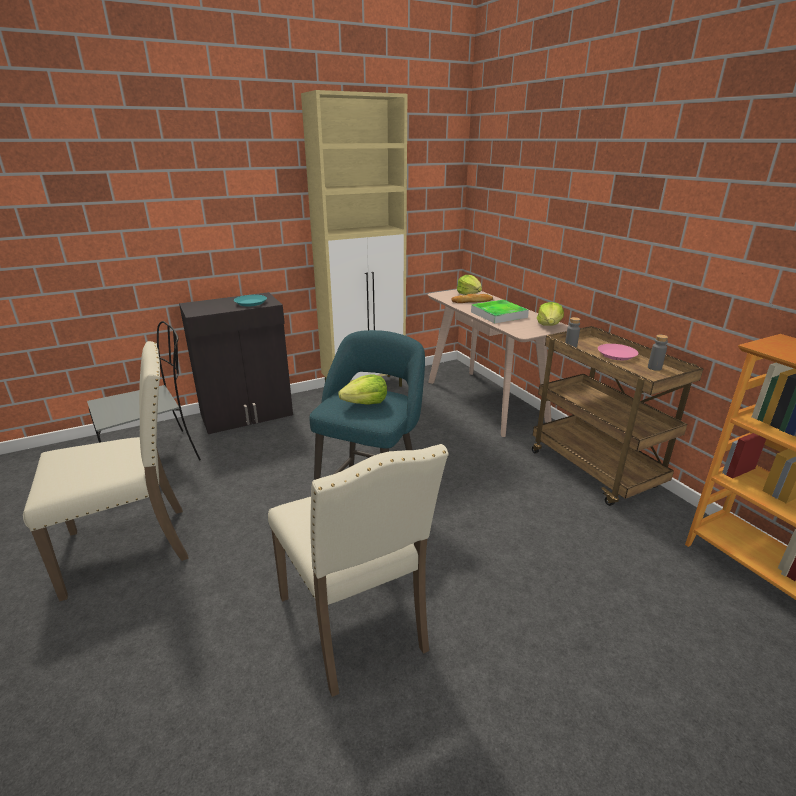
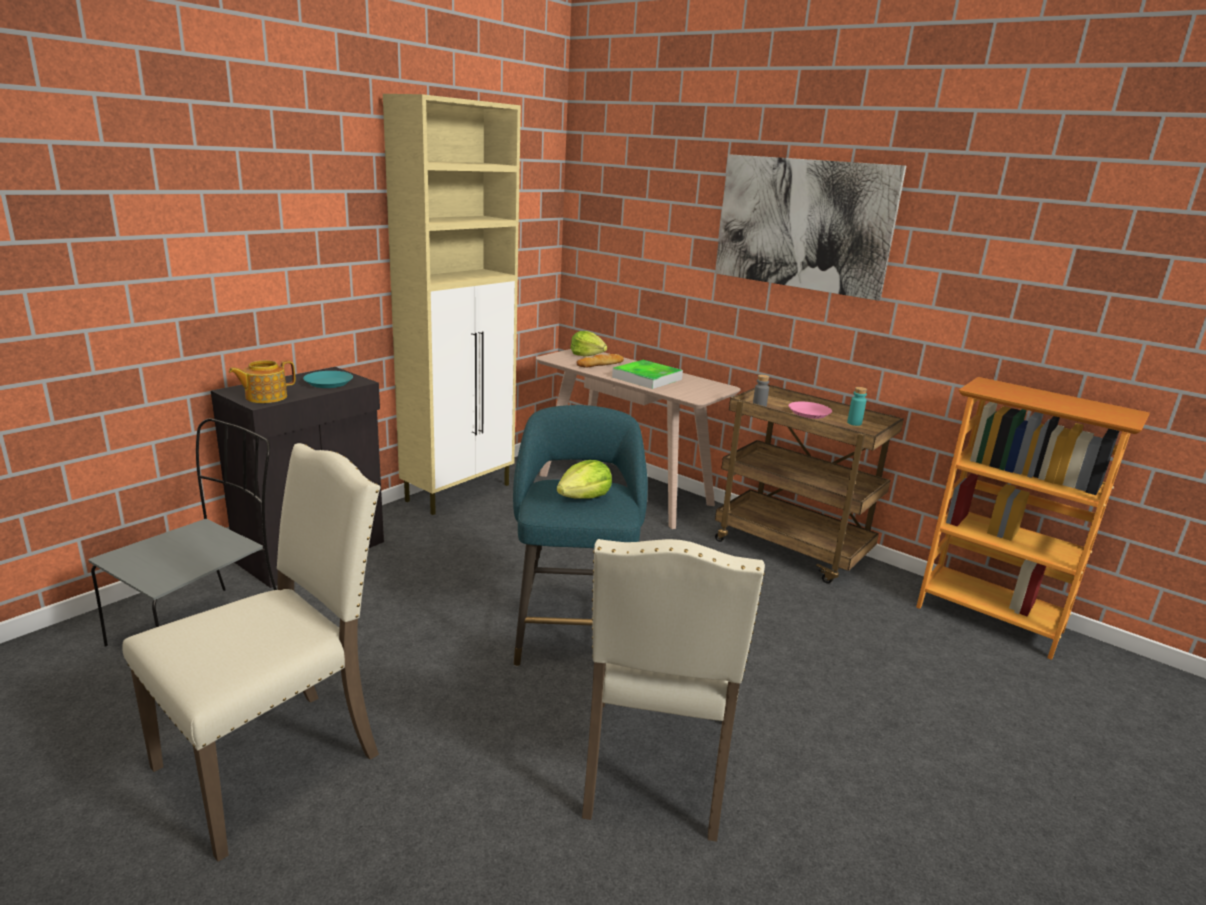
camera: 25 degrees left, 5 degrees down
beige chair [268,444,449,697] -> beige chair turned 60 degrees clockwise [582,539,765,842]
lettuce [537,302,564,326] -> none
grey bottle [648,335,668,371] -> turquoise bottle [847,387,867,426]
none -> teapot [229,360,295,403]
none -> picture [715,154,906,301]

